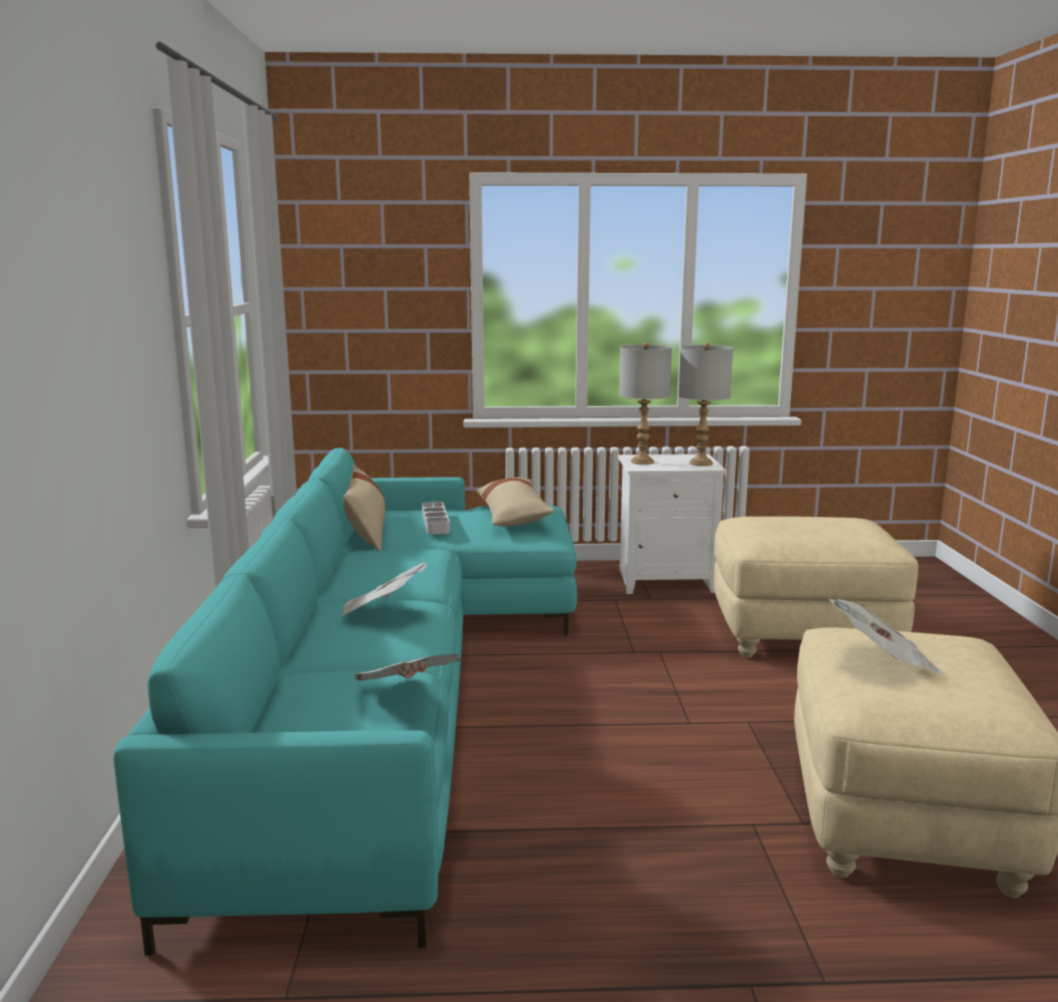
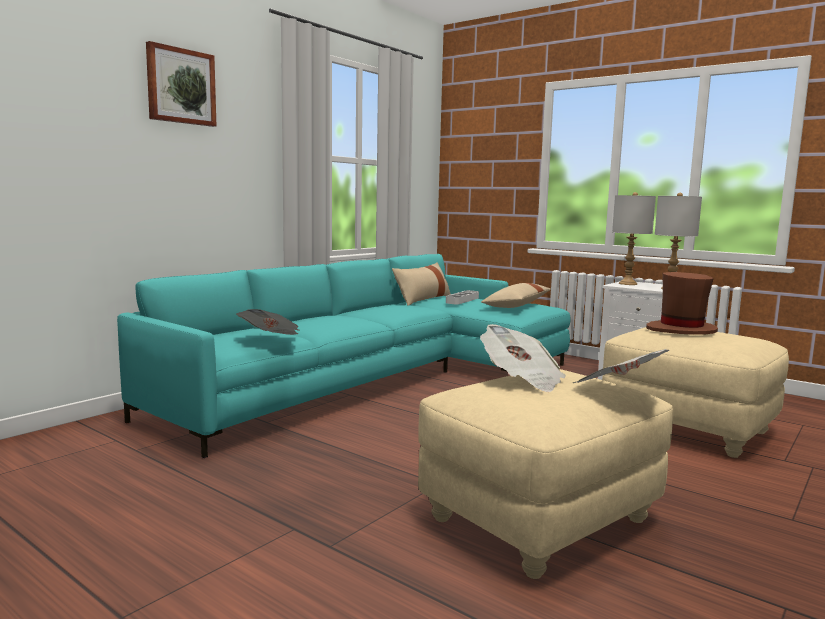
camera: 40 degrees right, 5 degrees down
newspaper [340,563,427,617] -> newspaper moved to [573,349,669,383]
none -> picture [146,41,217,127]
none -> brown hat [646,272,718,335]

